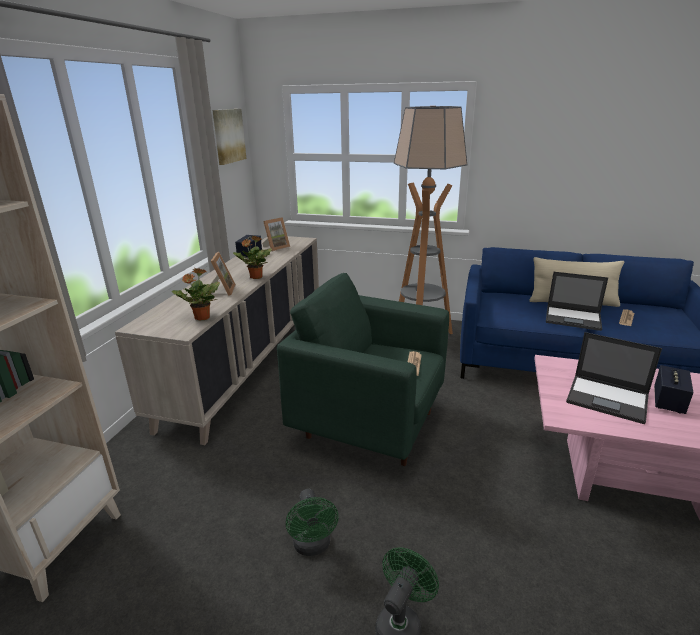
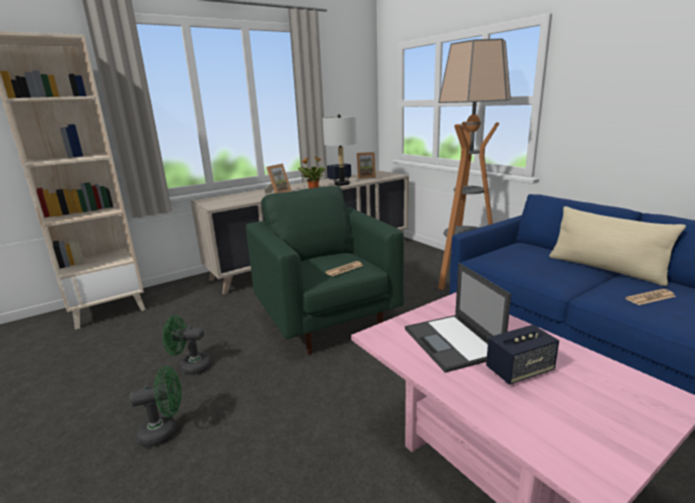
camera: 40 degrees right, 5 degrees down
potted plant [172,268,220,321] -> none
picture [212,109,246,165] -> none
green fan [286,489,338,556] -> green fan turned 60 degrees clockwise [162,315,212,375]
laptop [546,272,608,331] -> none
none -> grey table lamp [322,114,357,186]

